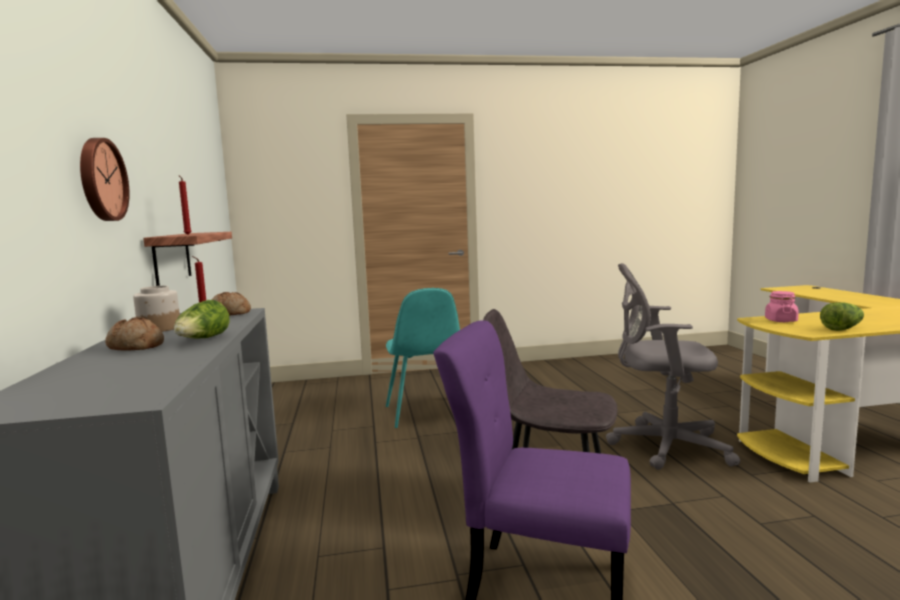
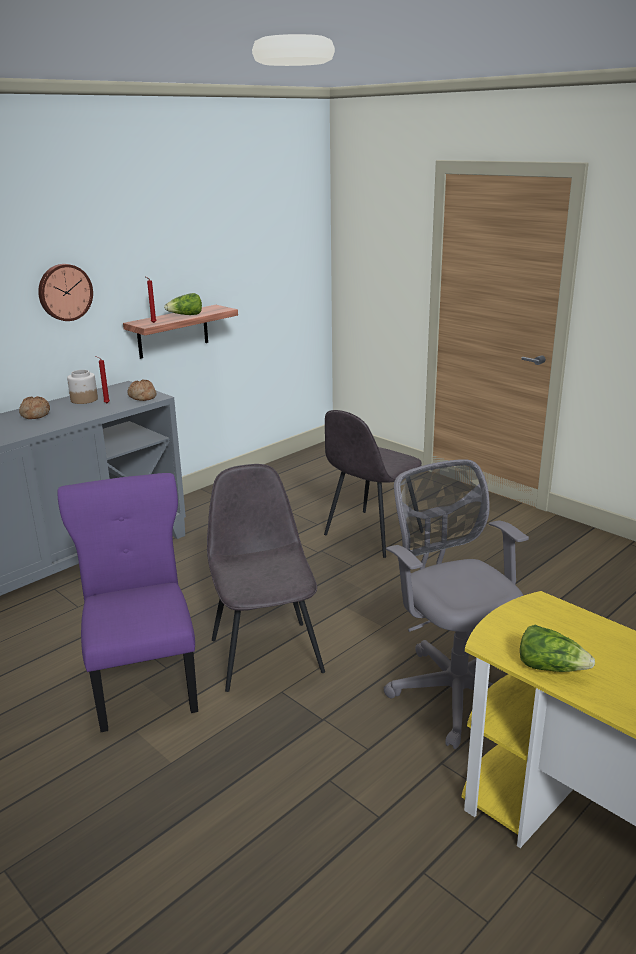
camera: 55 degrees right, 15 degrees up
lettuce [174,300,230,338] -> lettuce moved to [164,293,202,315]
turquoise chair [386,288,460,428] -> grey chair [324,410,423,558]
pink jar [765,291,799,322] -> none

